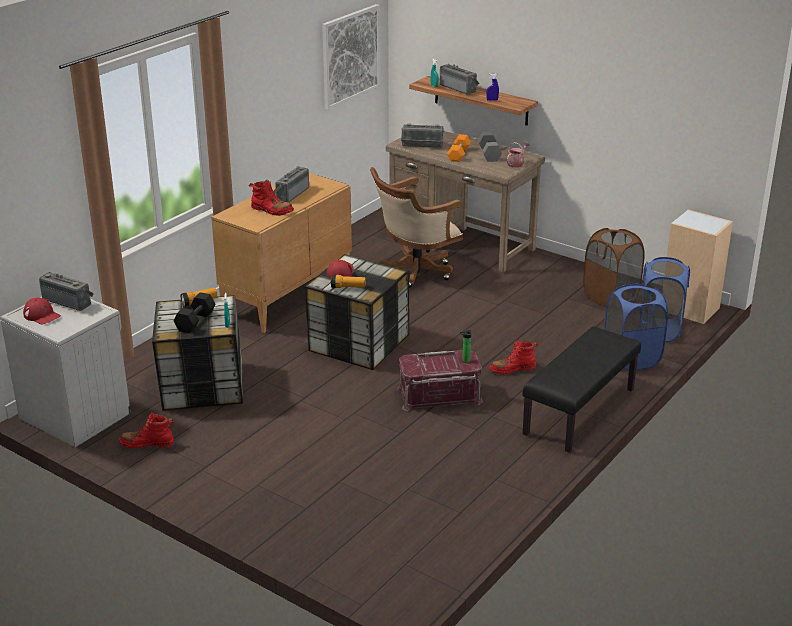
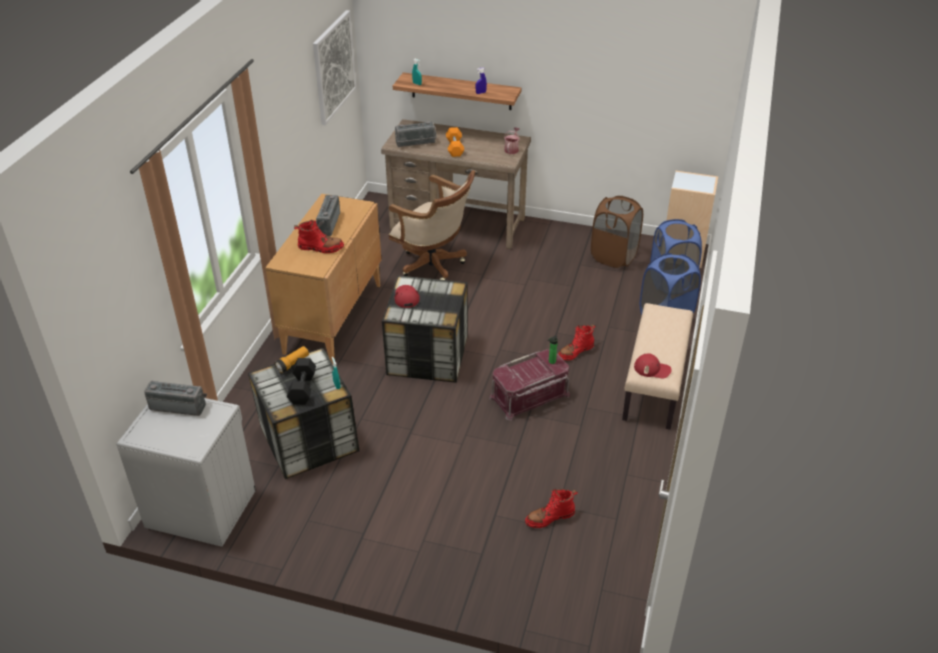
camera: 20 degrees left, 10 degrees up
red cap [23,297,61,324] -> red cap moved to [634,353,672,378]
red boot [119,412,174,448] -> red boot moved to [525,489,577,528]
flashlight [331,275,366,288] -> none
office chair [370,167,463,288] -> office chair turned 90 degrees counterclockwise [389,170,475,280]
radio [440,64,479,95] -> none
grey dumbbell [478,132,502,162] -> none
black bench [523,326,641,453] -> beige bench [622,303,693,430]

